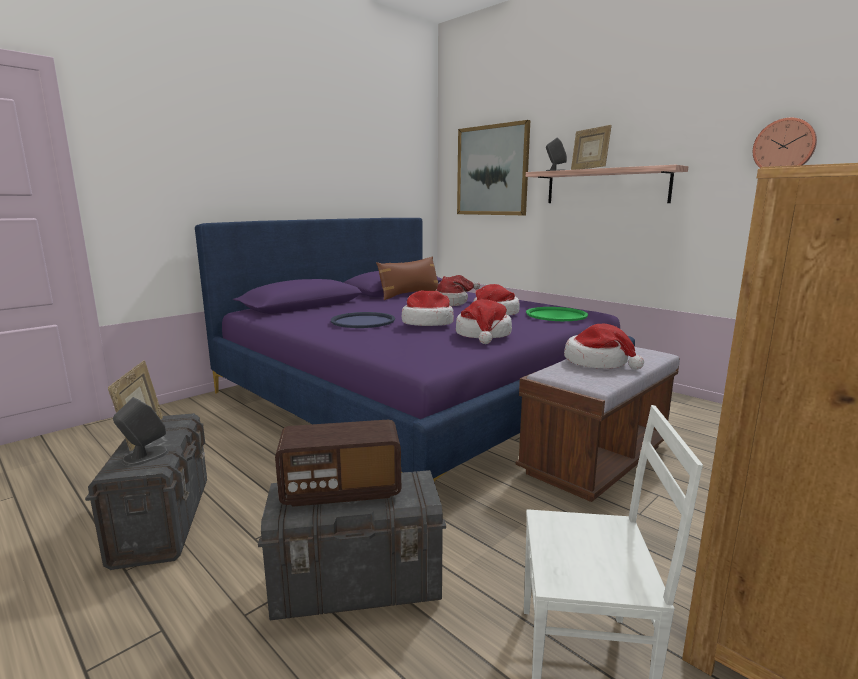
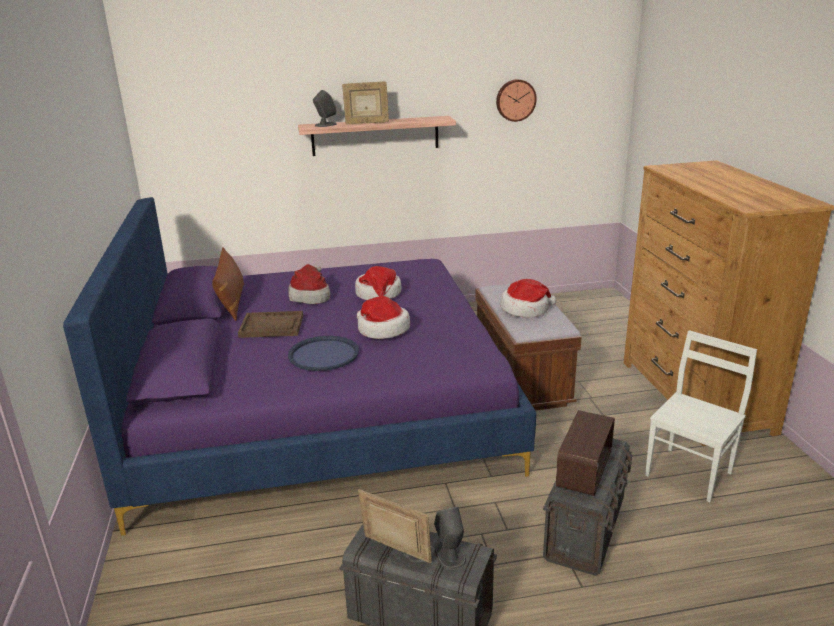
camera: 55 degrees left, 10 degrees up
hat [456,299,512,344] -> none
picture [457,120,530,215] -> none
green tray [526,307,588,321] -> none
none -> brown tray [238,311,303,338]

